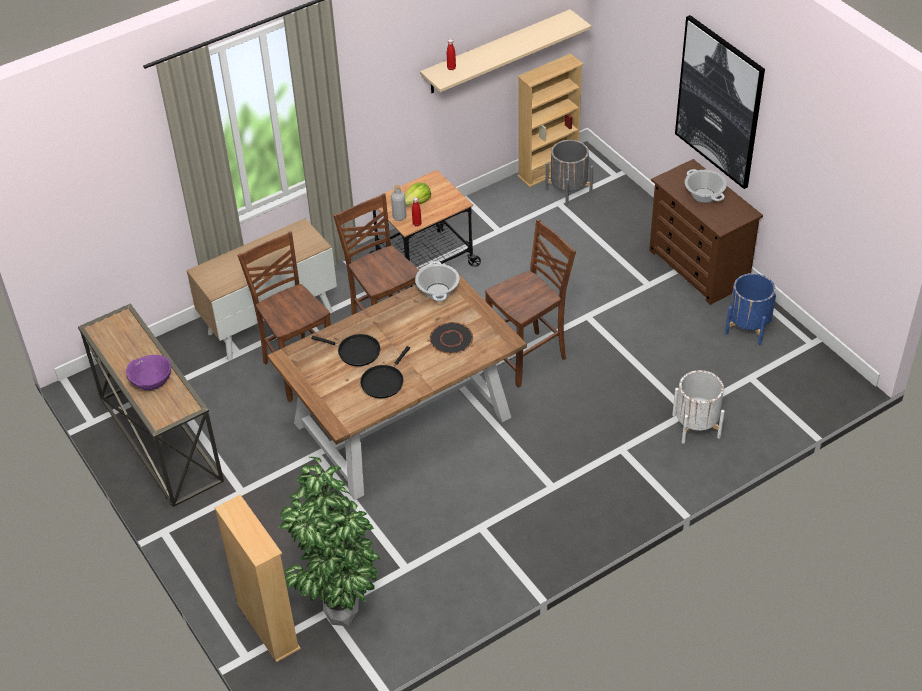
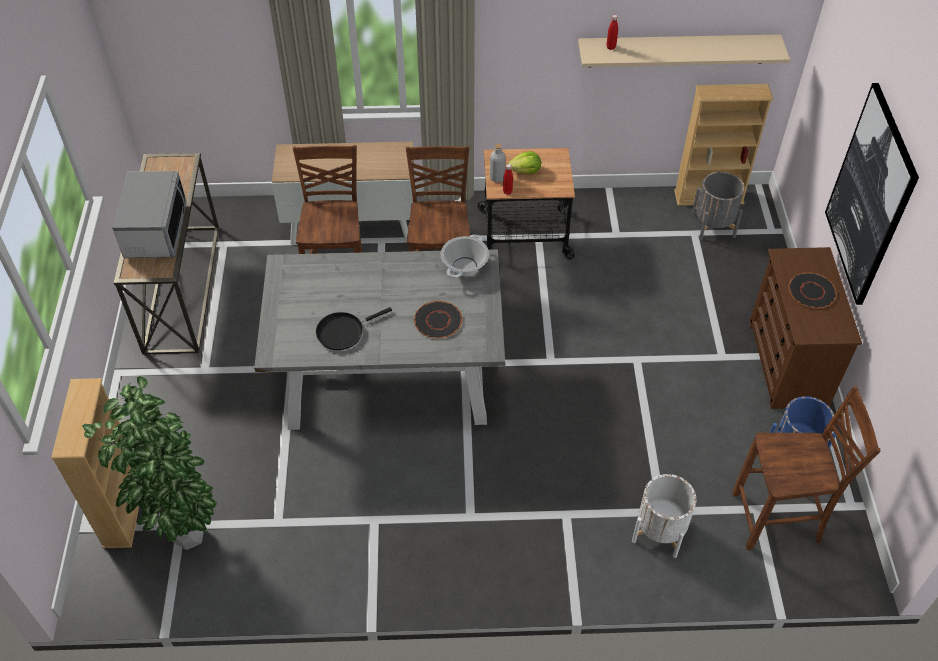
camera: 30 degrees right, 5 degrees up
purple bowl [126,355,171,390] -> microwave [112,171,187,258]
brown dining table [267,275,527,500] -> grey dining table [254,249,505,430]
black frying pan [311,334,380,366] -> none
brown chair [485,219,576,388] -> brown chair moved to [732,386,880,550]
cooking pot [685,169,727,203] -> black plate [788,272,837,308]

